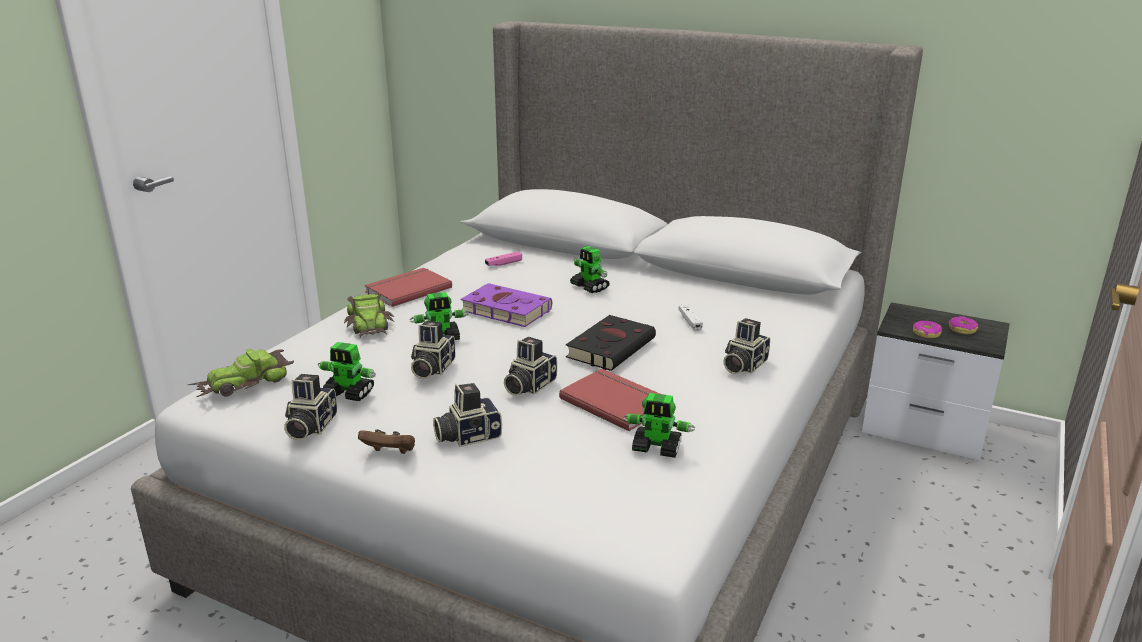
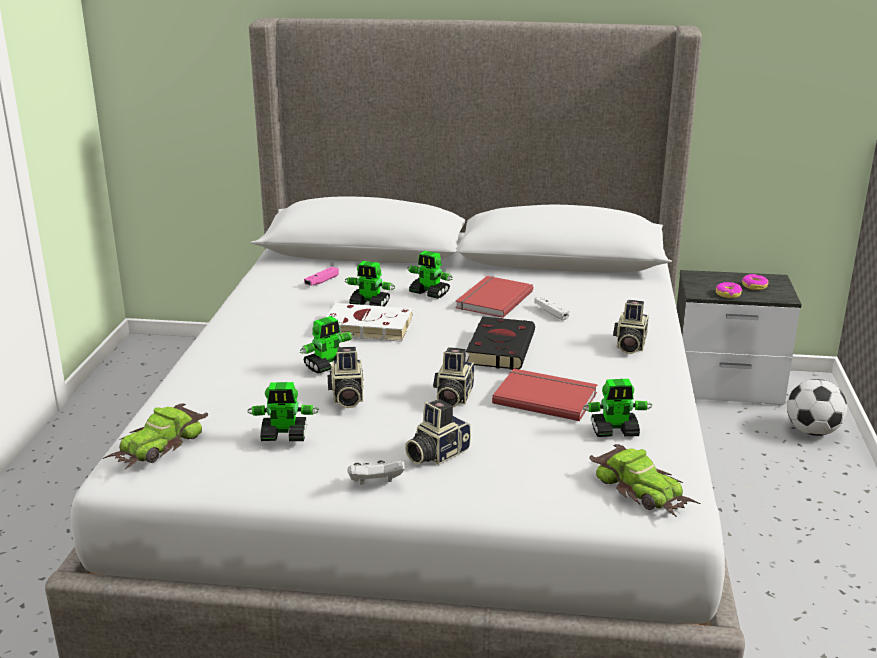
camera: 20 degrees left, 0 degrees up
camera [284,374,337,440] -> none
toy car [344,293,394,337] -> toy car moved to [589,444,700,517]
brown game controller [358,429,415,454] -> white game controller [347,460,405,485]
red book [364,268,452,307] -> red book moved to [455,276,533,318]
purple book [460,283,552,327] -> white book [325,303,413,342]
none -> toy robot [345,261,395,306]
none -> football [787,379,847,436]

